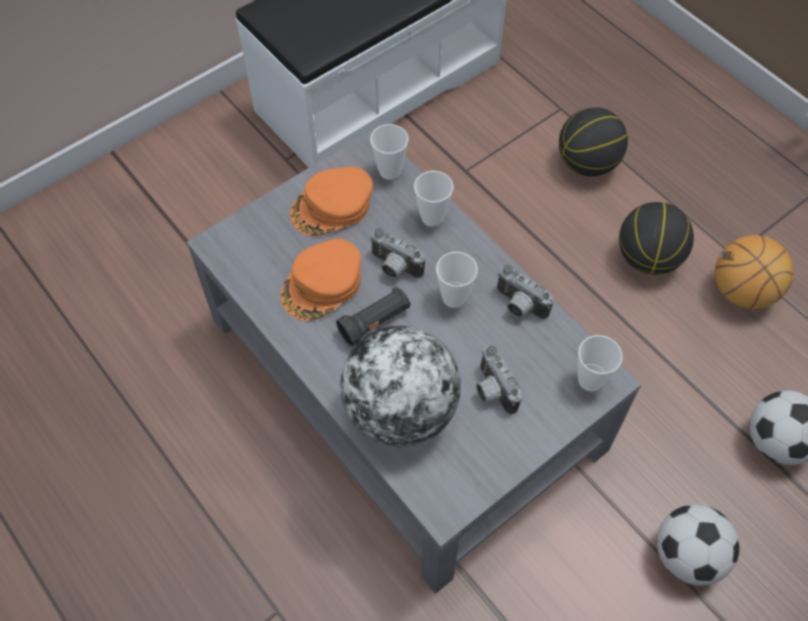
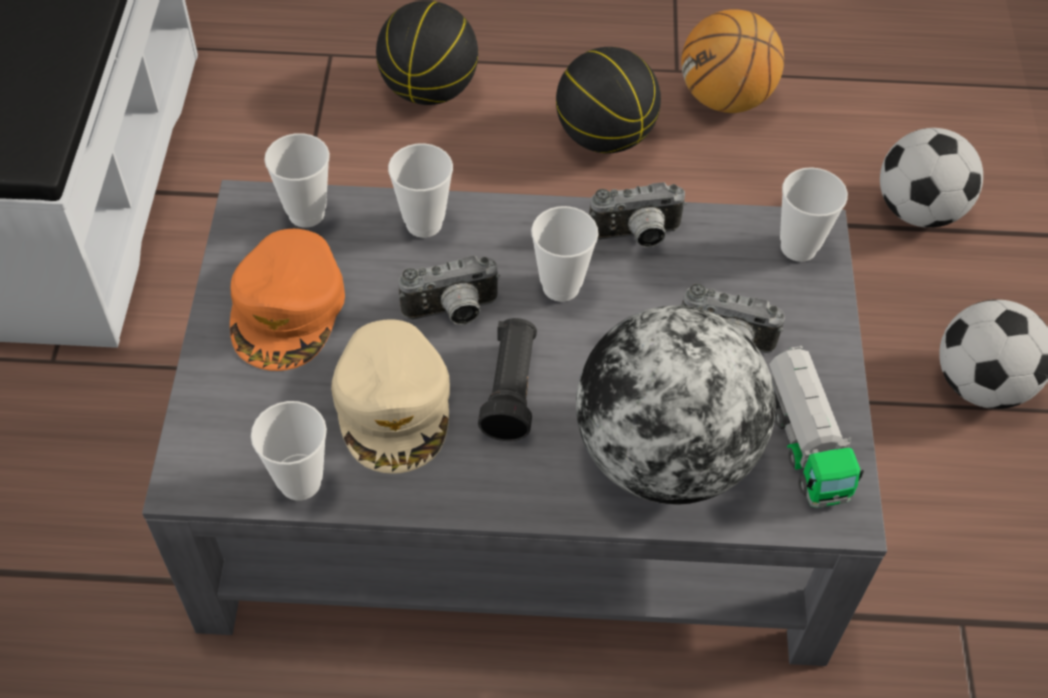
camera: 50 degrees left, 5 degrees down
orange cap [280,238,361,321] -> beige cap [331,319,450,474]
none -> cup [251,401,327,501]
none -> toy truck [769,346,864,508]

